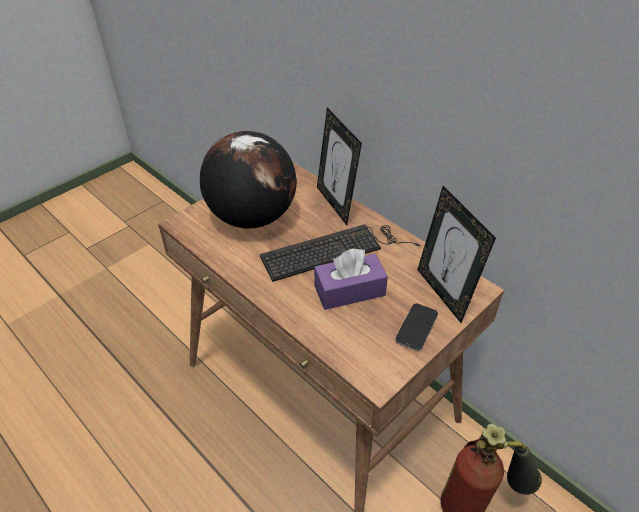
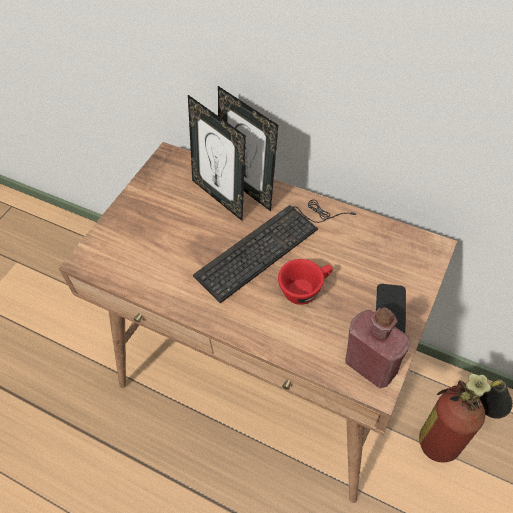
camera: 15 degrees left, 10 degrees up
globe [200,131,297,228] -> none
purple tissue box [314,248,388,310] -> red cup [278,259,333,305]
picture frame [417,186,496,323] -> picture frame moved to [188,95,246,221]
none -> red bottle [345,307,410,389]

